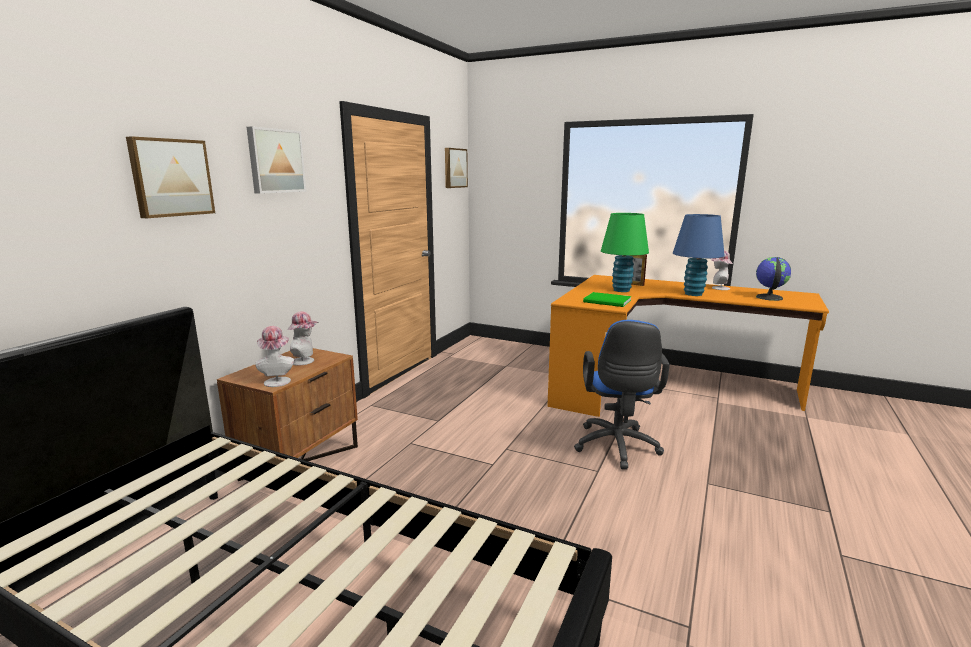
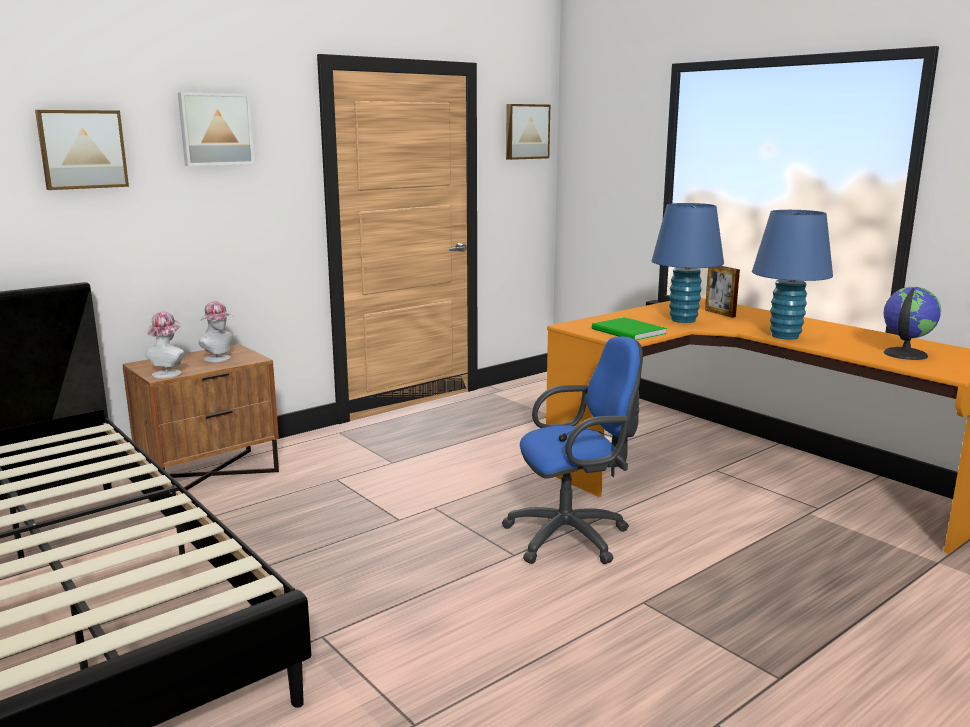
camera: 25 degrees right, 0 degrees up
blue office chair [574,320,670,470] -> blue office chair turned 135 degrees counterclockwise [502,336,643,564]
green table lamp [601,213,649,292] -> blue table lamp [652,203,724,323]
hat [710,250,733,290] -> none

